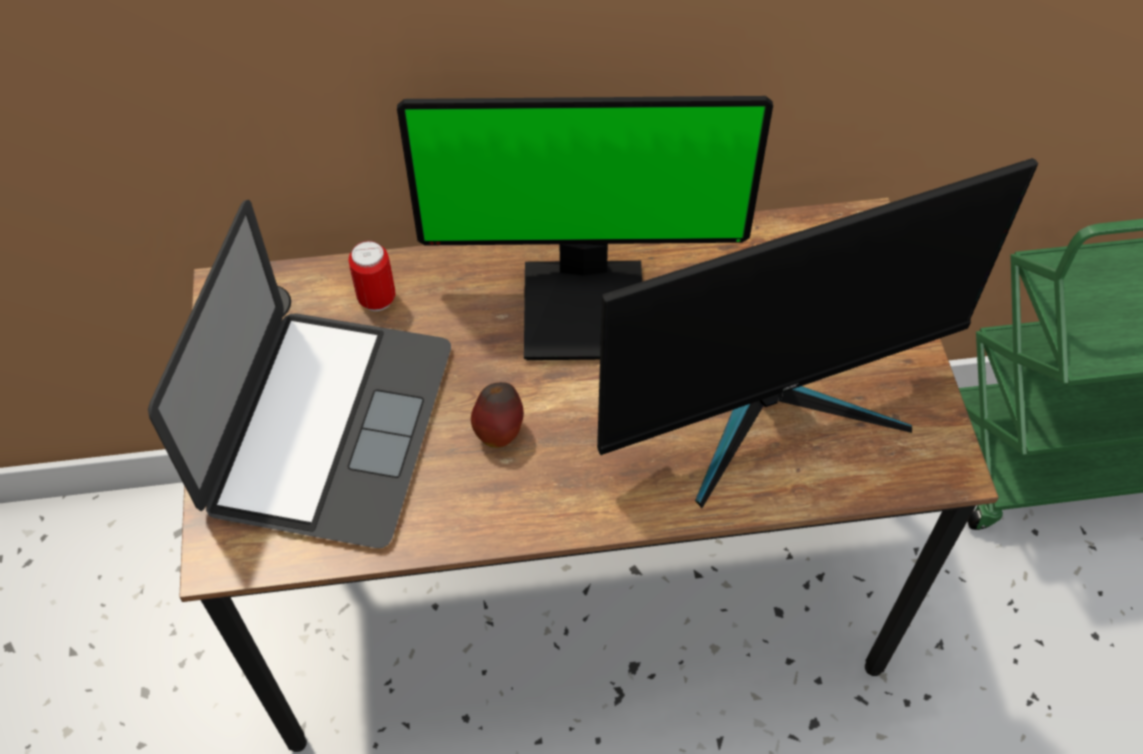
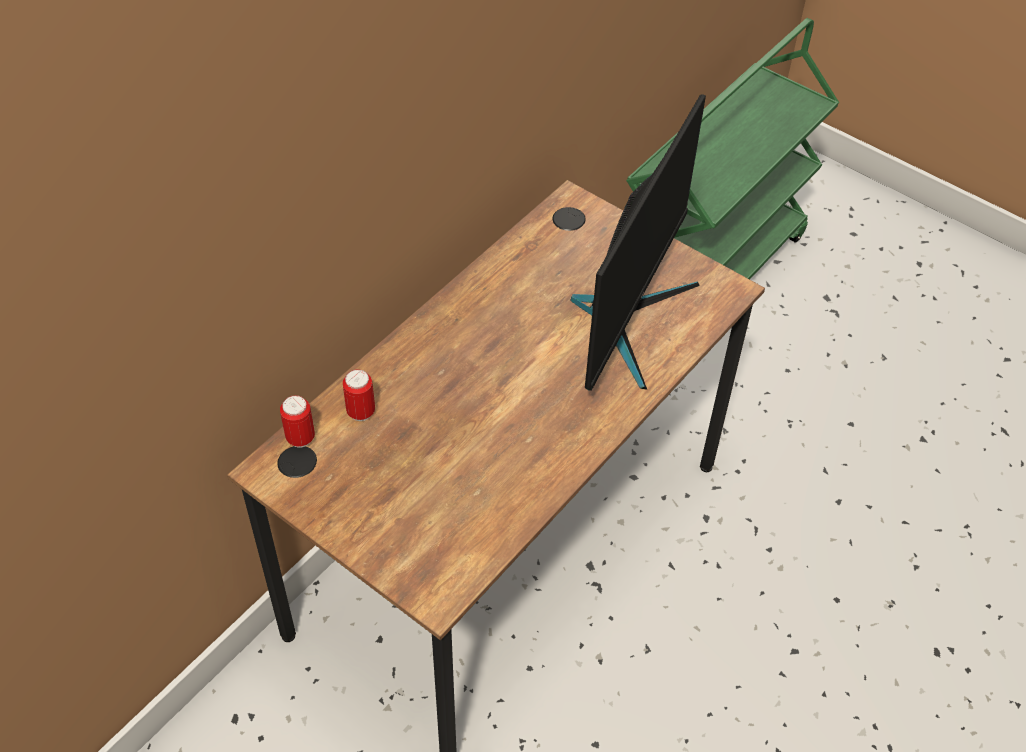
camera: 45 degrees left, 5 degrees down
laptop [148,200,451,548] -> none
monitor [397,96,773,360] -> none
apple [471,382,524,448] -> none
none -> can [280,395,315,448]

